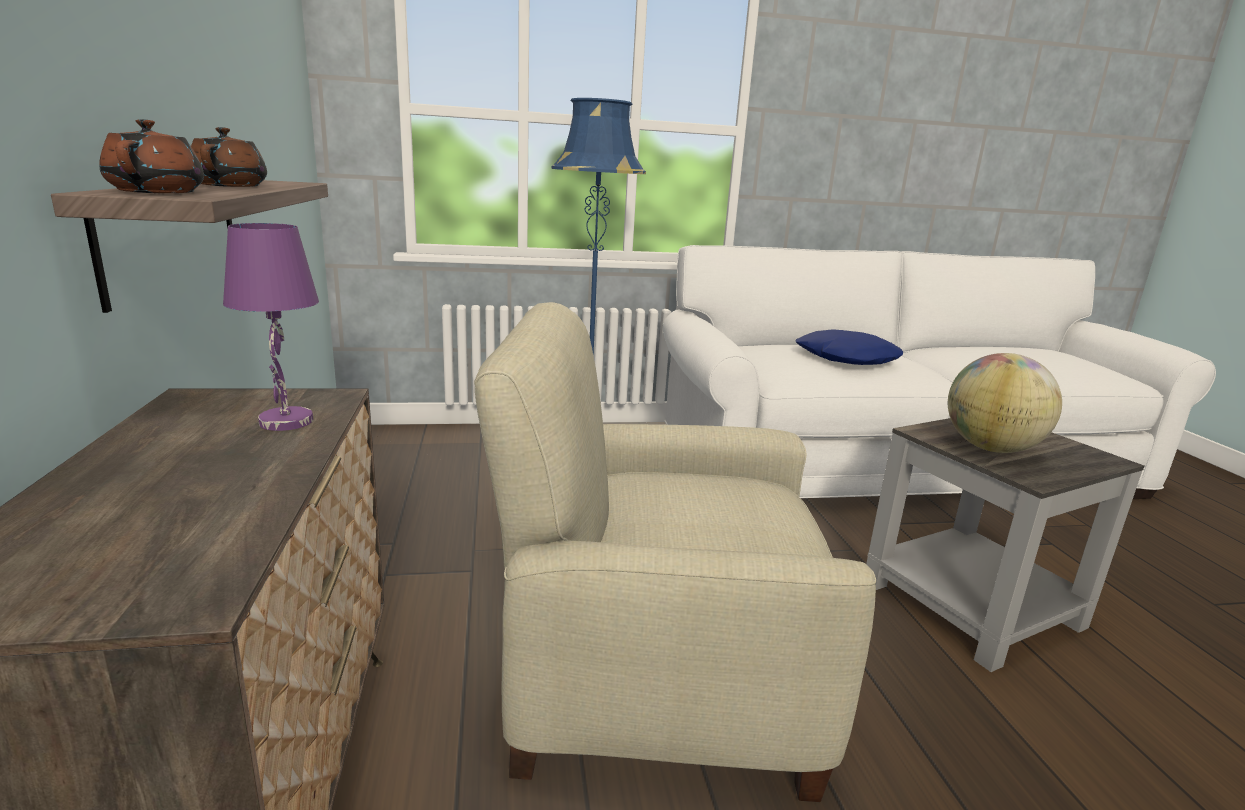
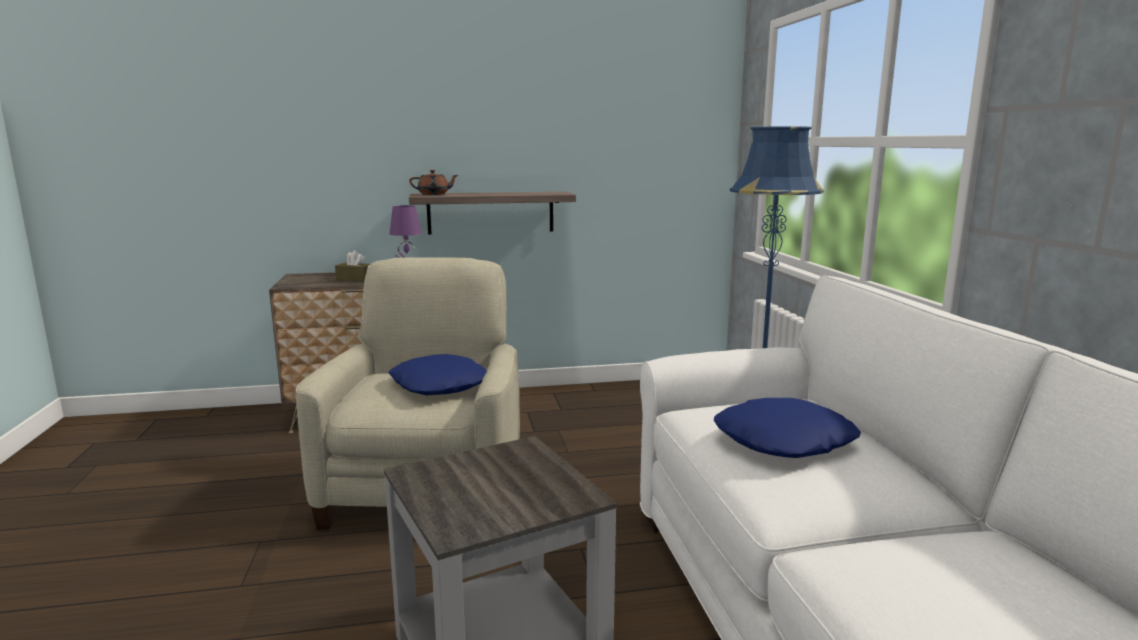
camera: 90 degrees right, 5 degrees down
brown teapot [191,127,267,187] -> none
globe [948,353,1062,453] -> none
none -> brown tissue box [335,251,370,282]
none -> blue pillow [388,354,487,395]

